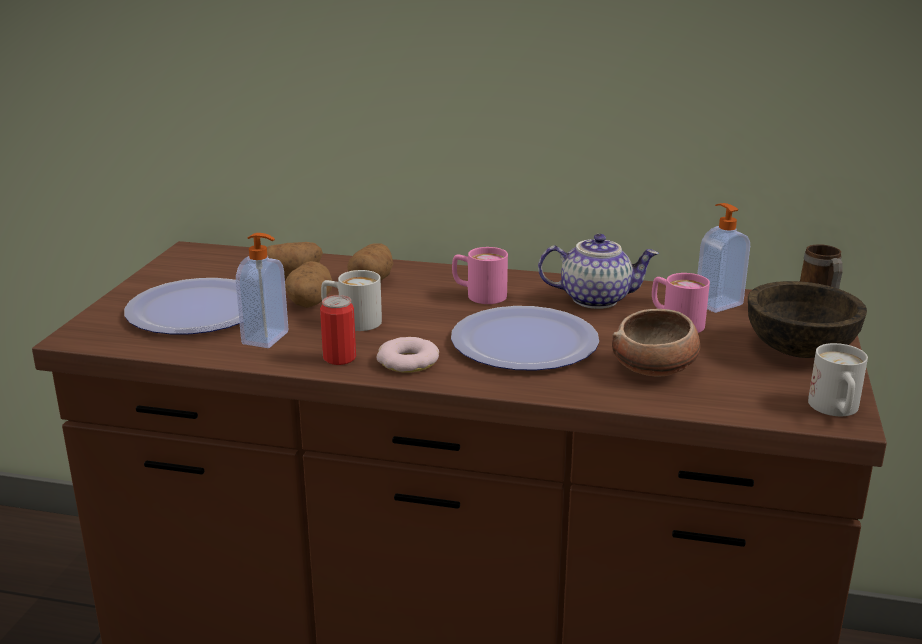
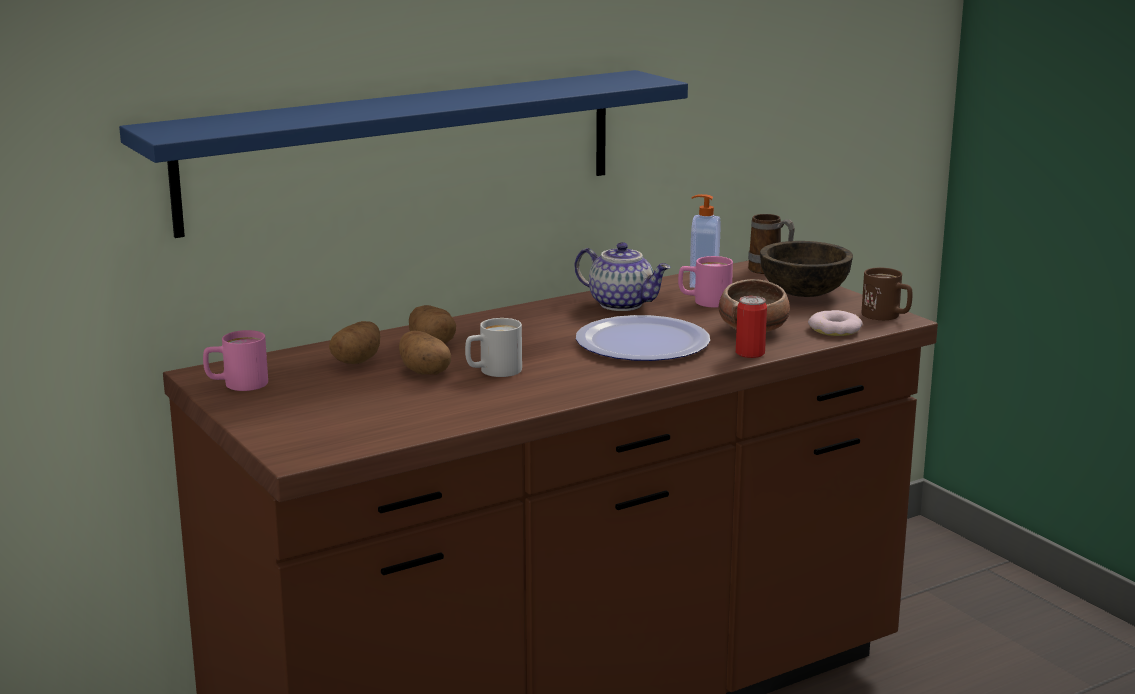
camera: 45 degrees left, 5 degrees down
plate [124,278,240,335] -> none
soap dispenser [236,233,288,348] -> none
can [320,295,356,365] -> can moved to [736,296,767,358]
donut [377,337,439,373] -> donut moved to [808,310,863,336]
pink mug [452,247,508,304] -> pink mug moved to [203,330,268,391]
teapot [538,234,659,309] -> teapot turned 75 degrees clockwise [574,242,671,311]
white mug [808,343,868,416] -> brown mug [862,268,912,320]
none -> blue shelf [119,70,688,238]

